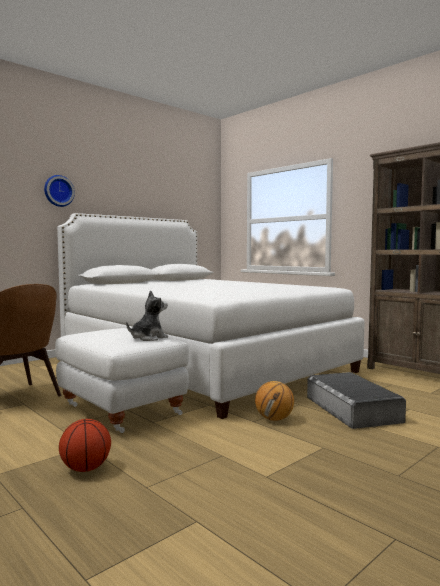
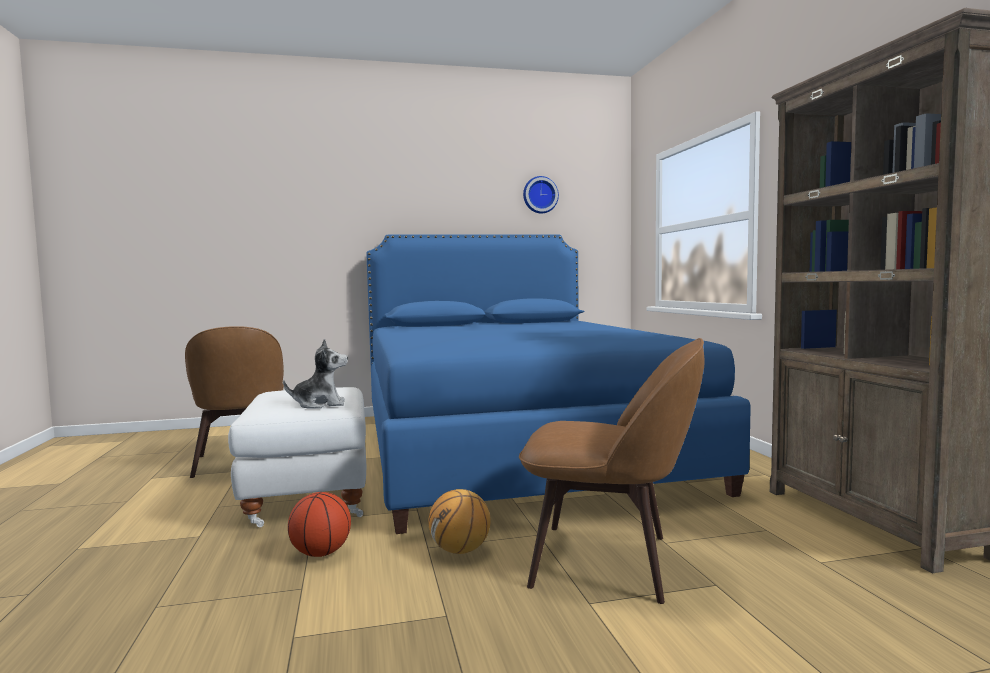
camera: 30 degrees right, 0 degrees up
wall clock [44,175,75,207] -> wall clock moved to [523,176,559,214]
white bed [57,213,365,419] -> blue bed [366,234,751,534]
basketball [59,419,111,472] -> basketball moved to [288,492,351,557]
grey storage box [307,372,406,429] -> brown chair [519,338,705,604]

